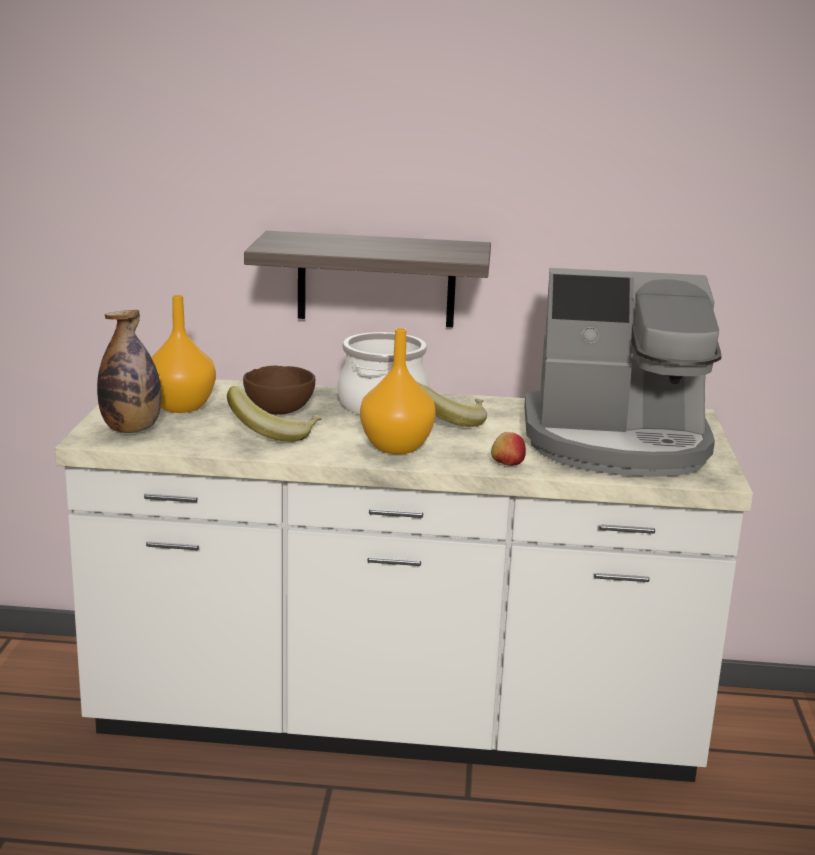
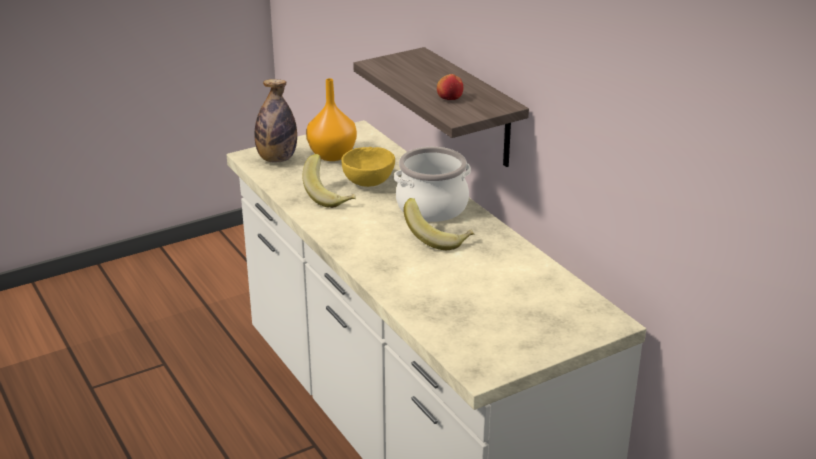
camera: 55 degrees right, 10 degrees up
brown bowl [243,366,315,415] -> yellow bowl [341,147,395,187]
orange vase [360,328,436,454] -> none
apple [491,432,526,466] -> apple moved to [437,74,463,100]
coffee machine [524,268,722,477] -> none

